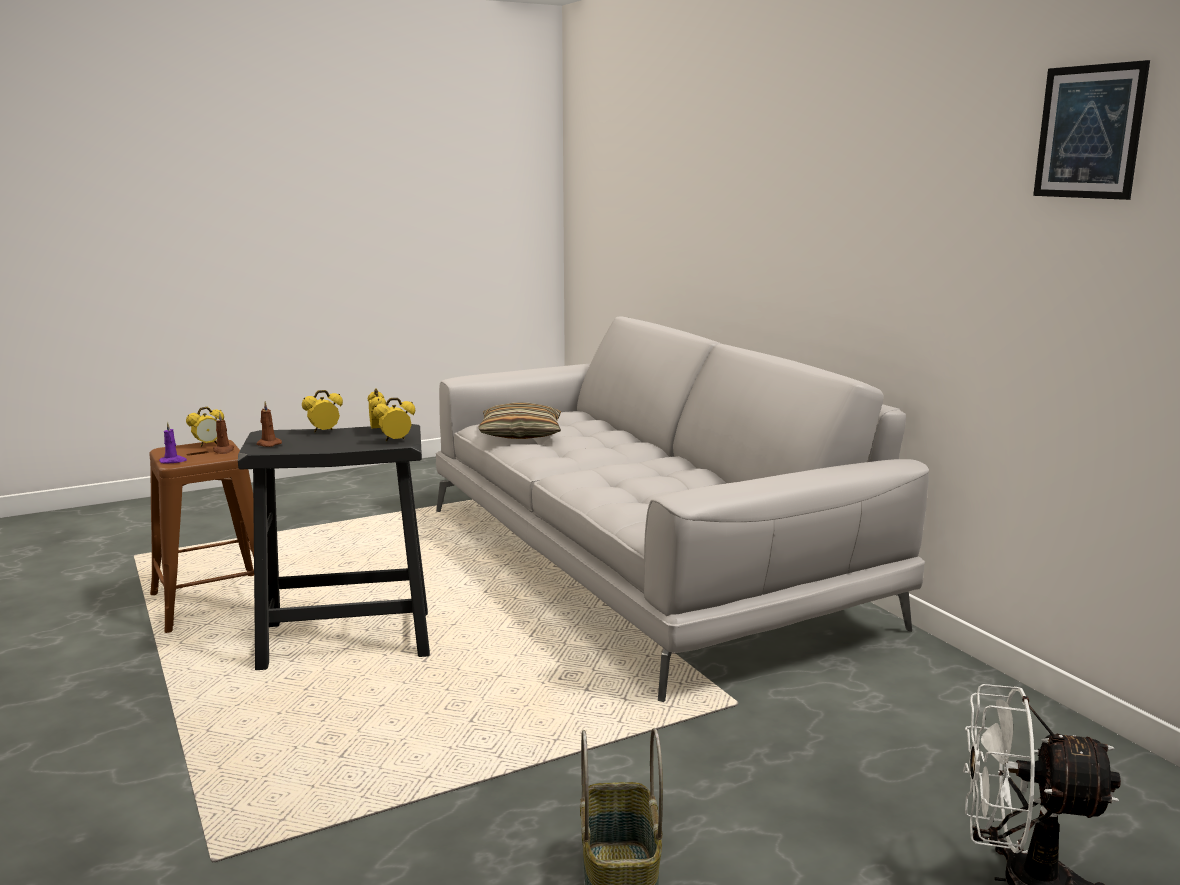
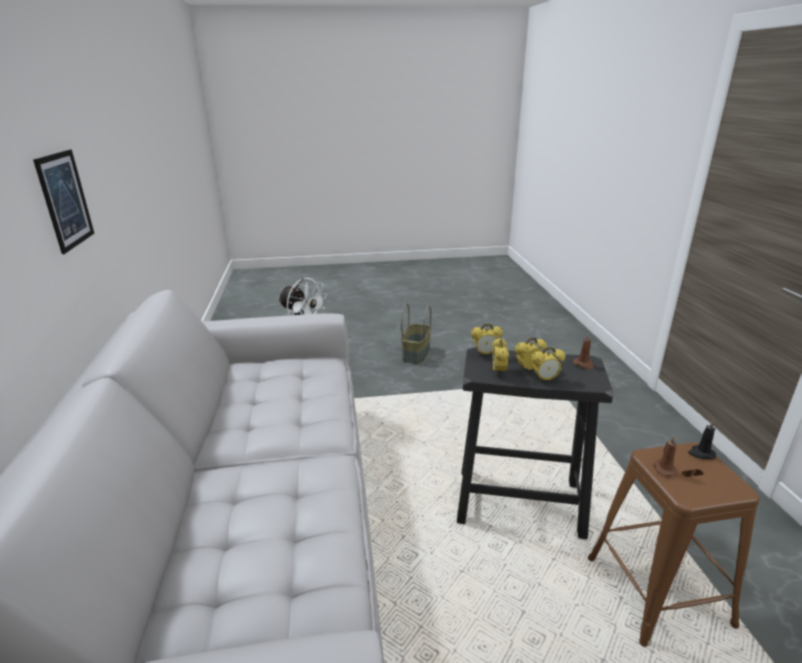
camera: 160 degrees left, 10 degrees up
purple candle [159,422,187,464] -> black candle [688,421,716,460]
alarm clock [186,407,224,447] -> alarm clock moved to [515,337,547,370]
pillow [479,403,561,439] -> none
picture [1033,60,1150,200] -> picture moved to [33,149,94,254]

